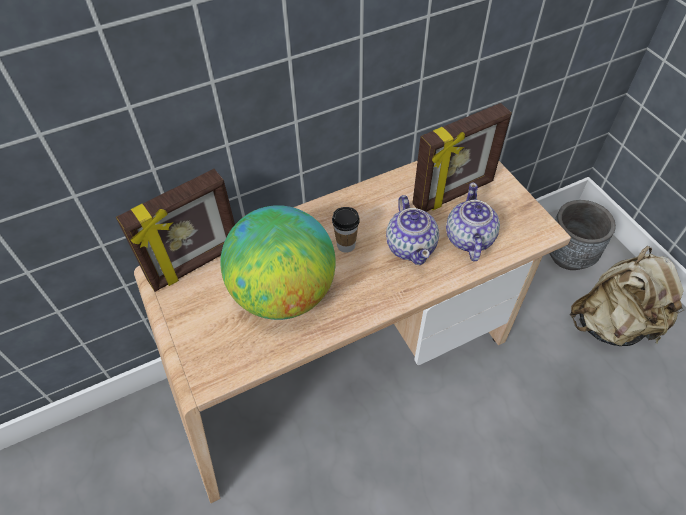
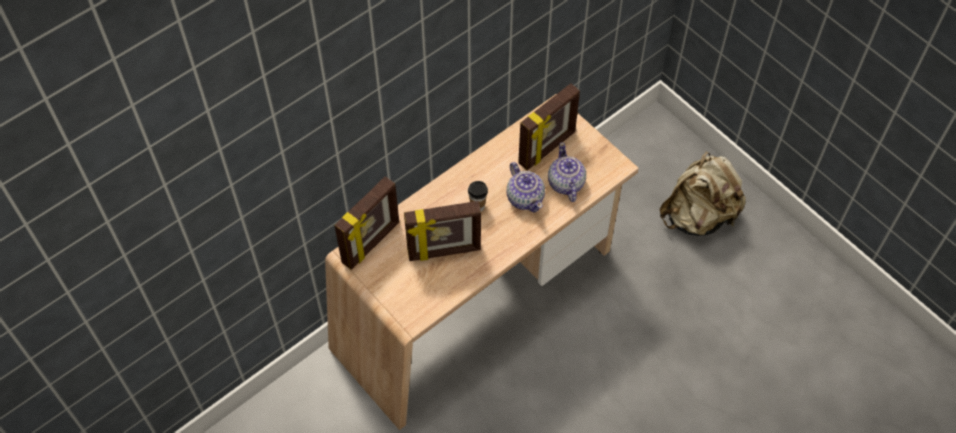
camera: 15 degrees left, 5 degrees up
globe [220,205,336,320] -> picture frame [404,201,481,261]
grey planter [549,200,616,270] -> none

